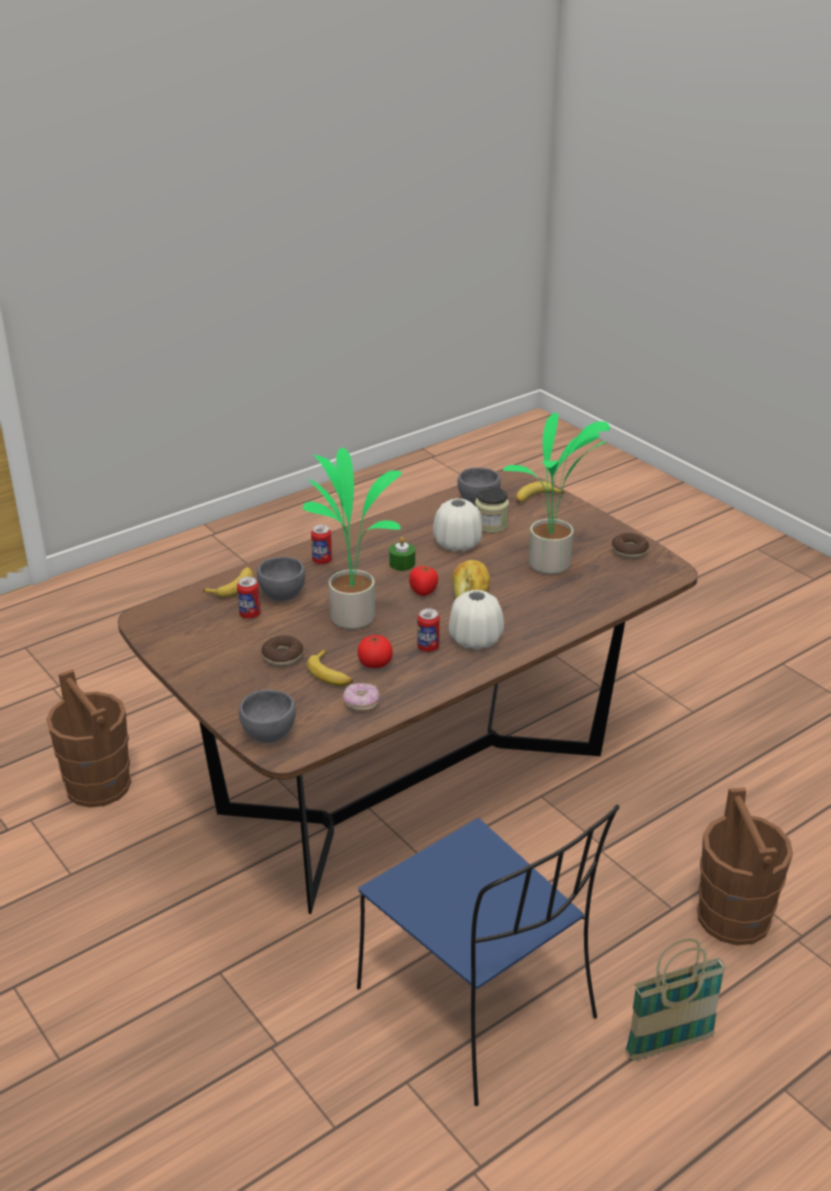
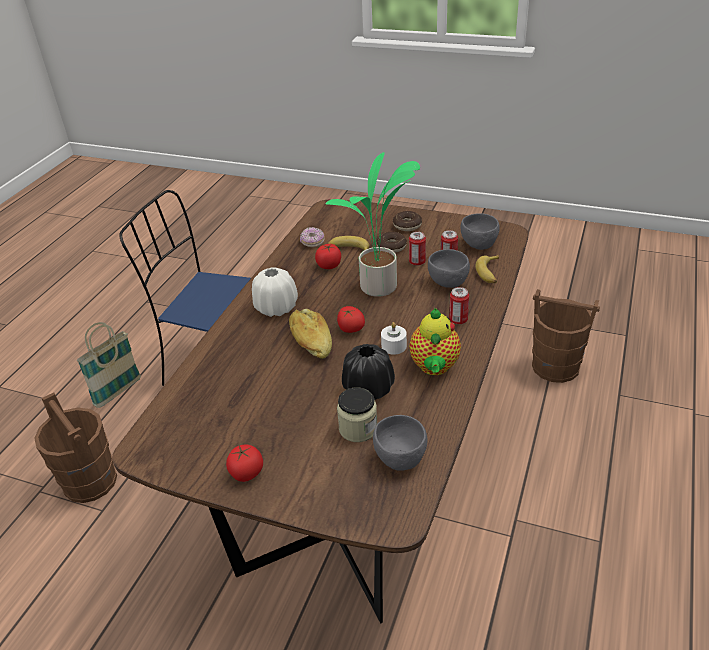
camera: 150 degrees right, 5 degrees up
grey bowl [239,690,296,743] -> grey bowl moved to [461,213,500,250]
green candle [389,537,415,571] -> white candle [381,322,407,355]
can [417,608,440,652] -> can moved to [409,232,426,266]
white vase [433,498,482,552] -> black vase [342,344,395,400]
potted plant [503,413,610,574] -> none
banana [516,481,564,503] -> none
donut [612,533,649,558] -> donut moved to [393,211,422,231]
none -> tomato [226,445,263,482]
none -> teapot [409,308,461,375]

